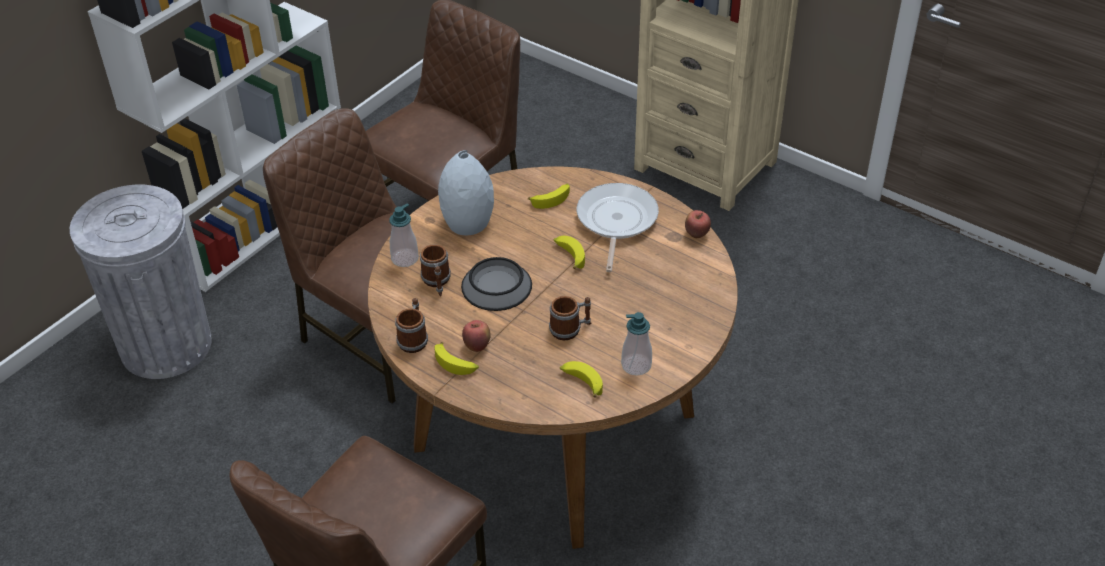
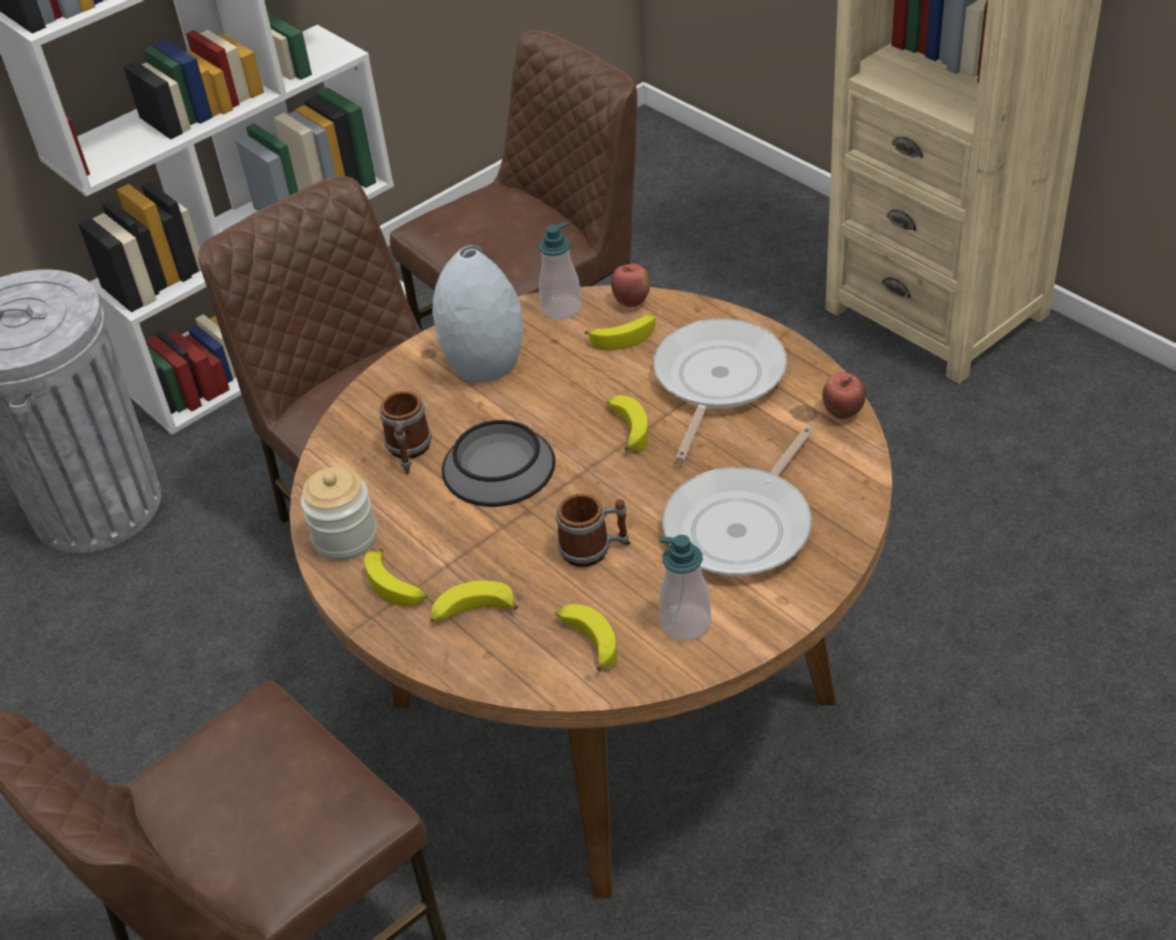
camera: 15 degrees right, 0 degrees up
soap dispenser [389,204,419,267] -> soap dispenser moved to [538,222,582,319]
mug [395,298,428,353] -> jar [301,467,377,561]
apple [462,320,491,352] -> apple moved to [611,264,650,308]
none -> banana [430,581,518,622]
none -> frying pan [662,426,813,576]

